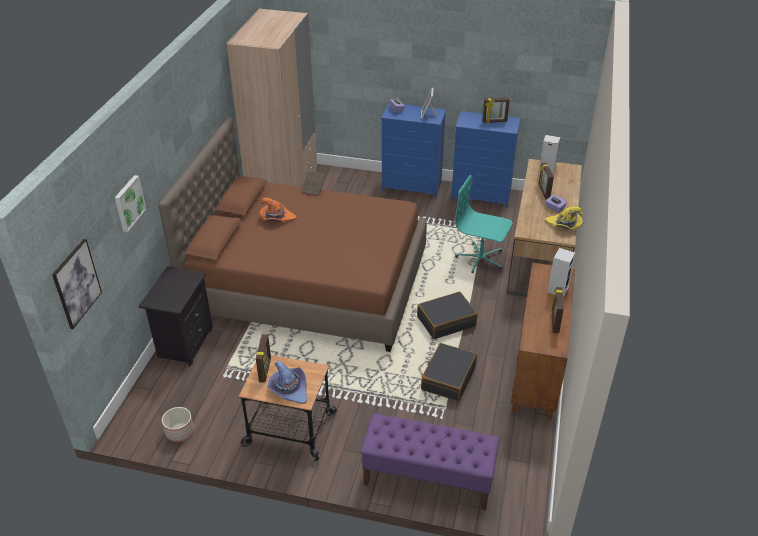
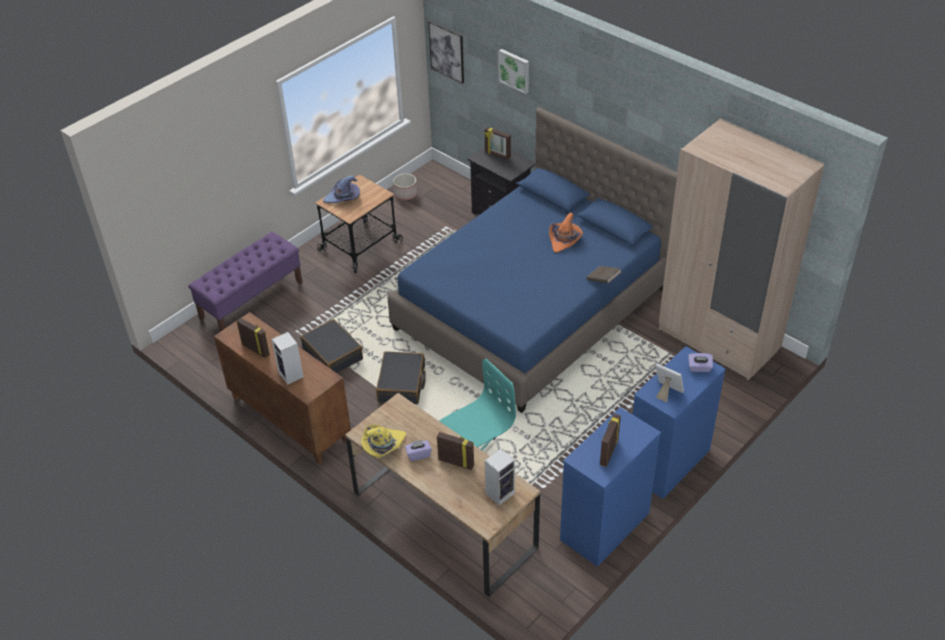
camera: 120 degrees right, 5 degrees up
brown bed [158,117,427,352] -> blue bed [387,107,677,413]
picture frame [256,334,271,383] -> picture frame moved to [484,127,511,160]

